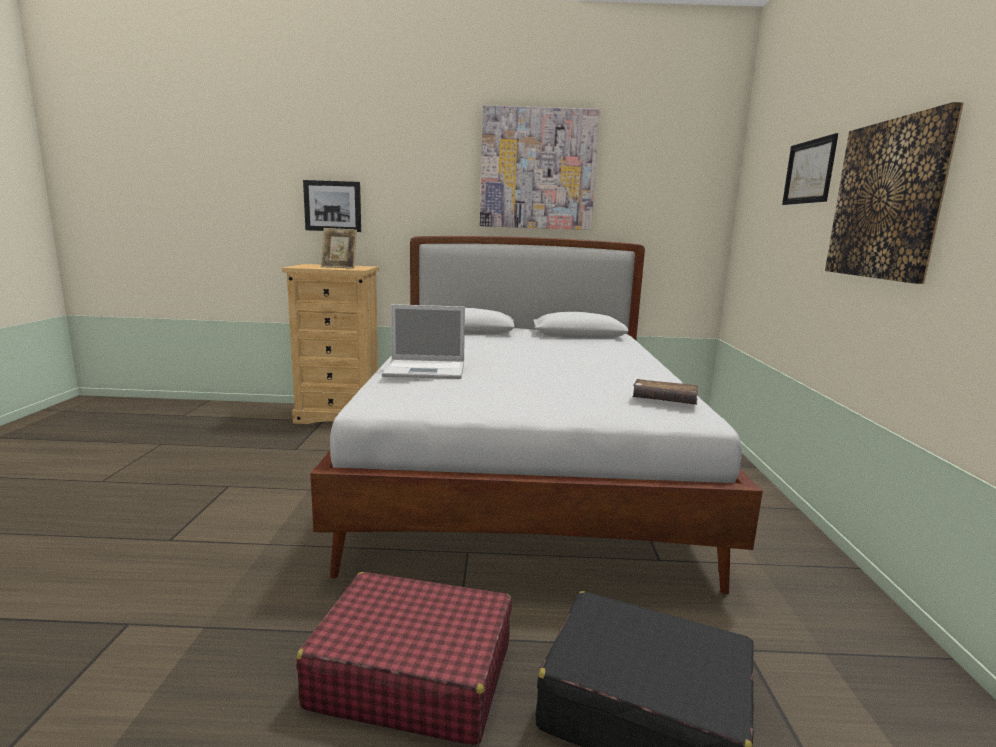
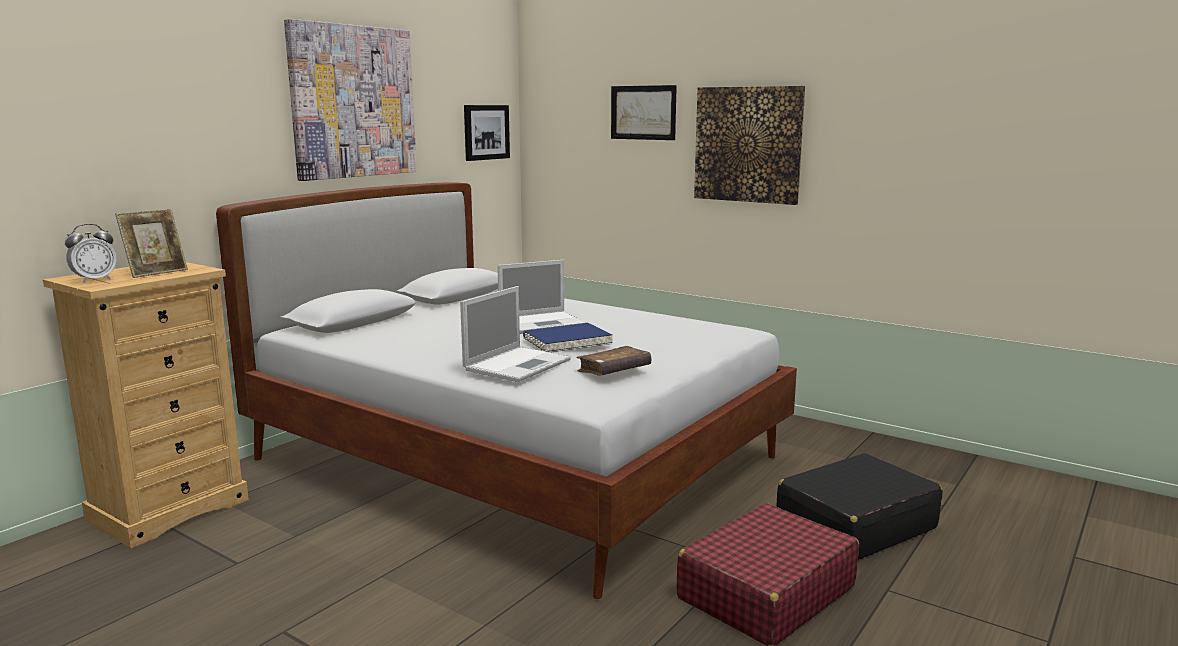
camera: 55 degrees left, 0 degrees up
picture [303,180,361,232] -> picture moved to [464,105,510,161]
brown book [633,379,699,405] -> brown book moved to [577,346,651,376]
none -> alarm clock [65,224,116,283]
none -> laptop [497,260,586,334]
none -> blue book [523,323,613,352]

